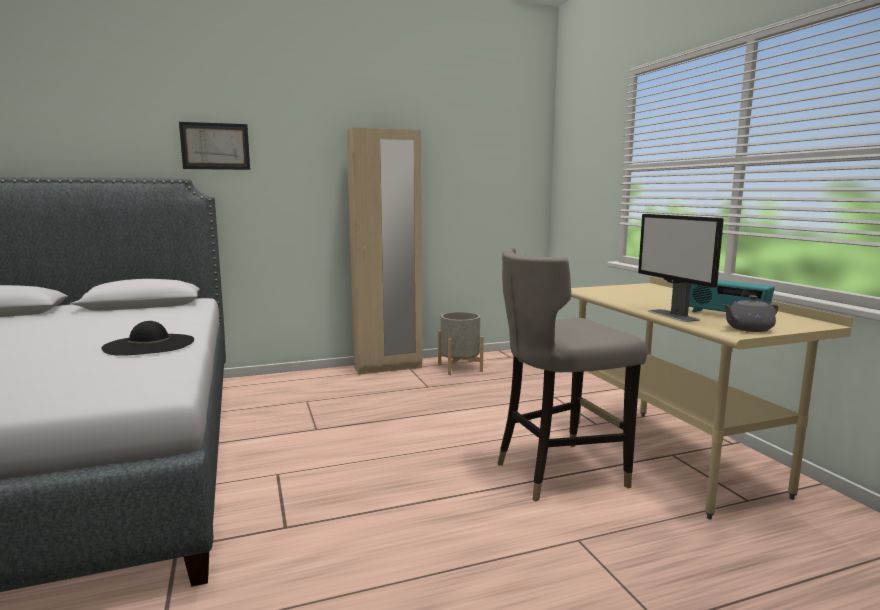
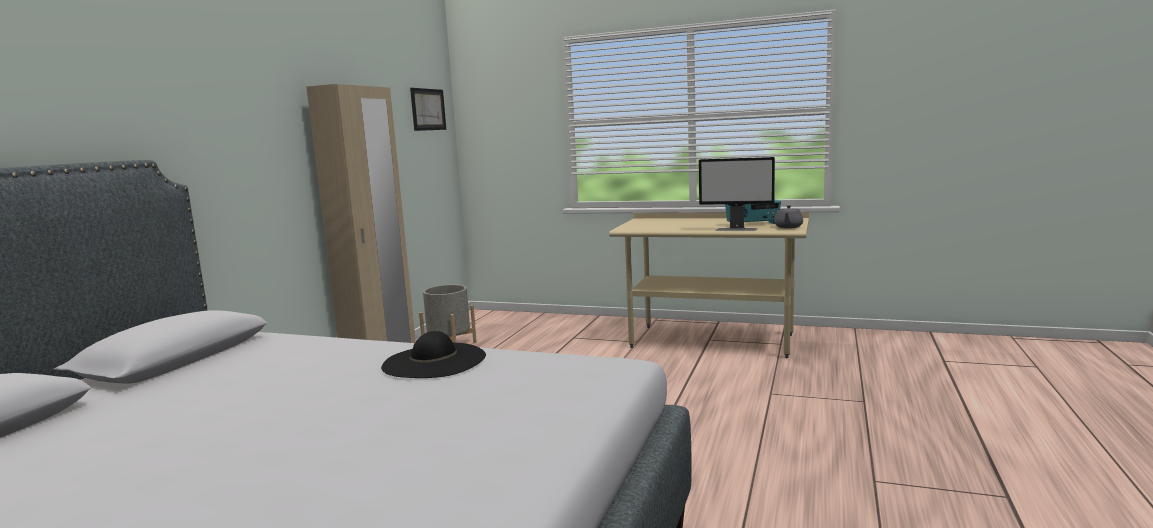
camera: 50 degrees left, 0 degrees up
picture [179,122,250,170] -> picture moved to [410,88,446,131]
grey stool [498,248,647,502] -> none

